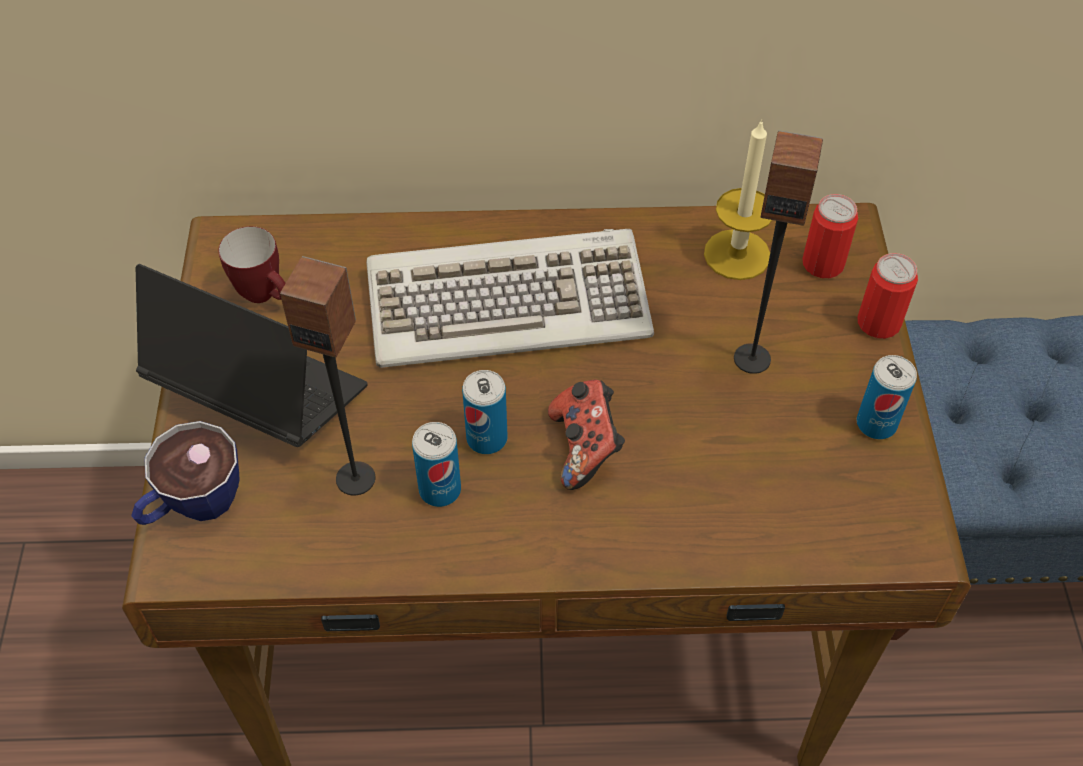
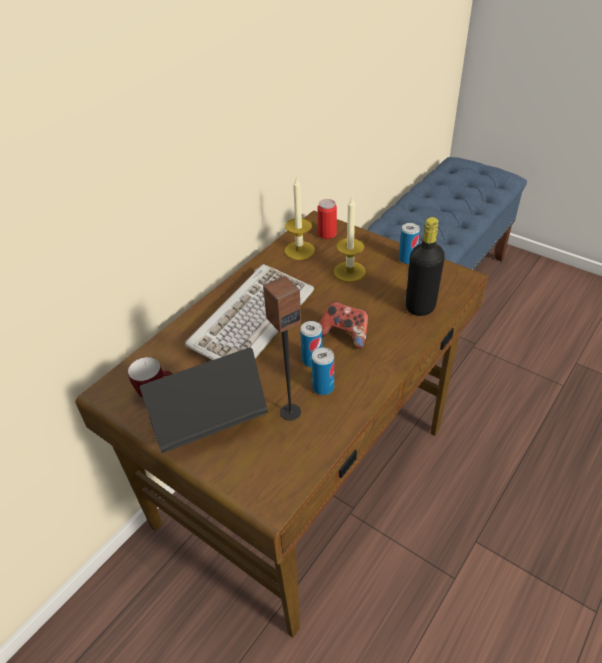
camera: 50 degrees left, 10 degrees down
cup [131,421,240,525] -> none
speaker [734,130,823,374] -> candle [334,198,366,282]
can [858,253,918,339] -> none
none -> black bottle [406,217,445,316]

